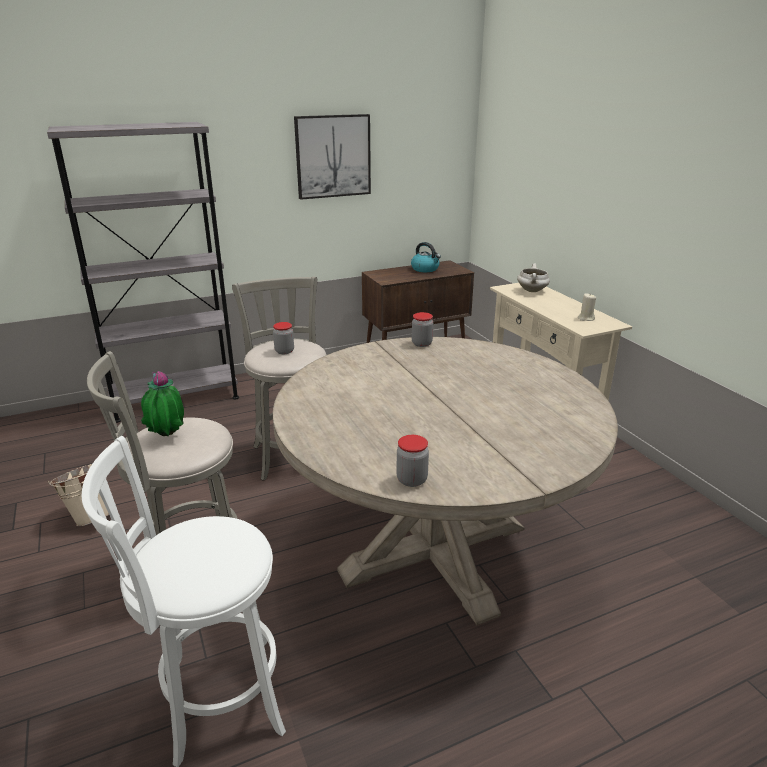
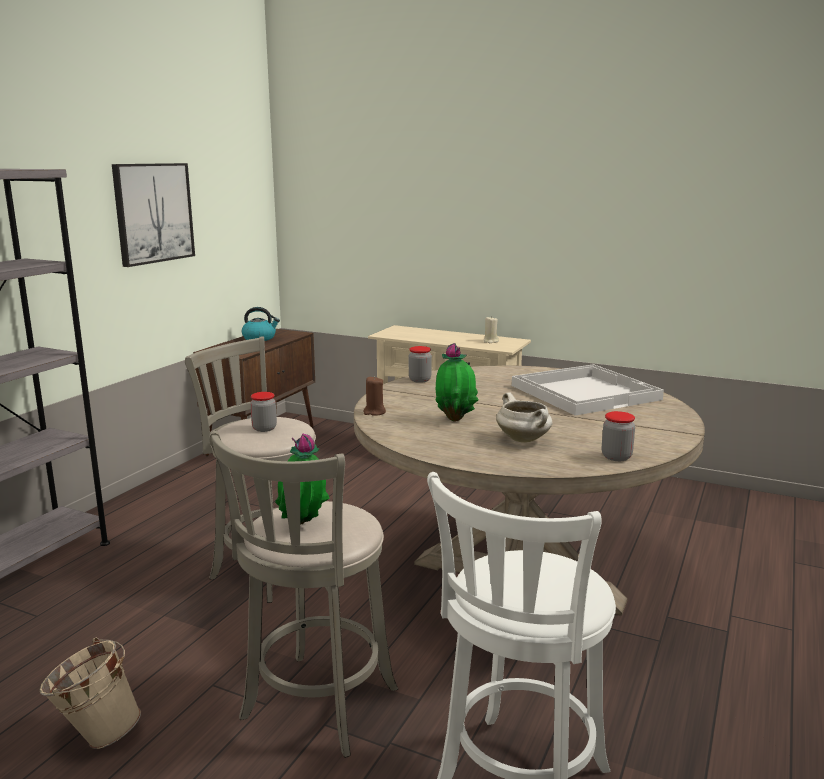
camera: 40 degrees left, 10 degrees down
white cooking pot [517,263,550,292] -> white cooking pot moved to [496,392,553,443]
none -> brown candle [363,376,386,416]
none -> potted plant [436,343,478,421]
none -> white tray [512,364,664,416]

